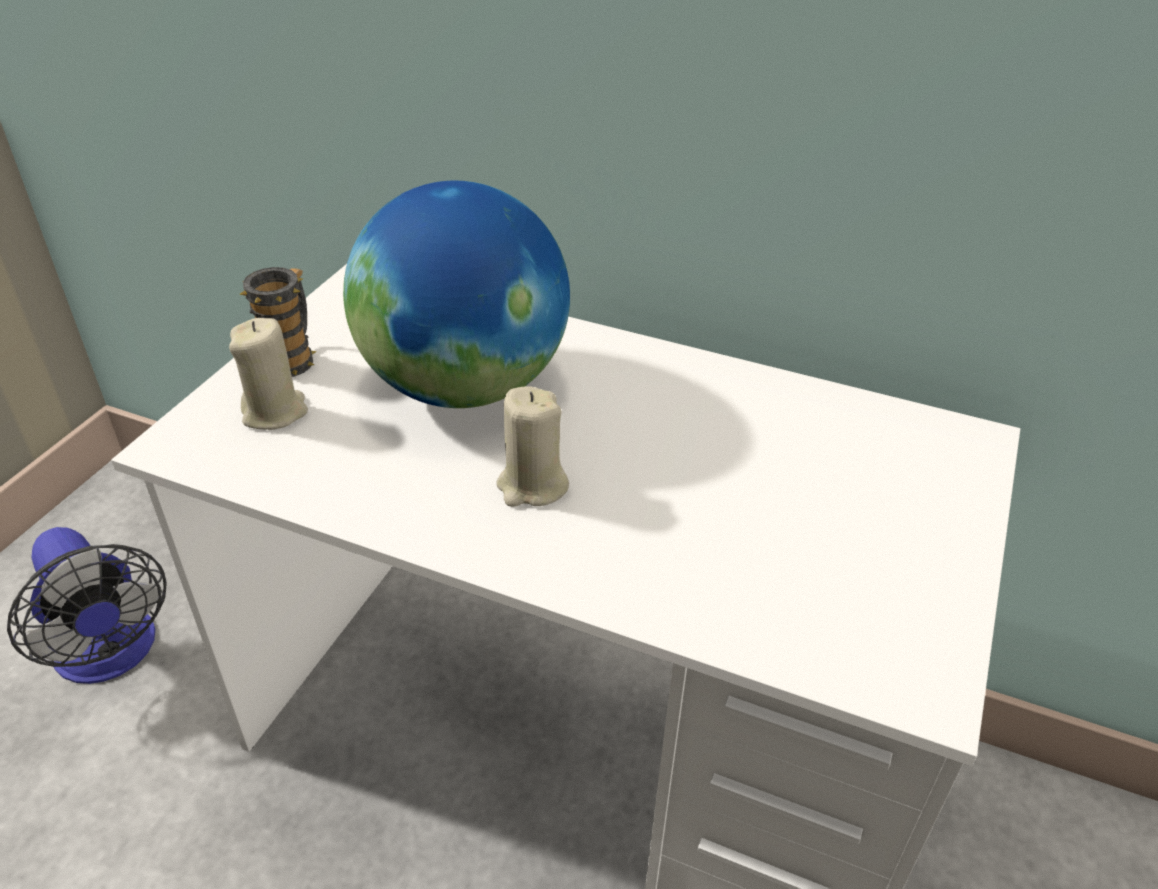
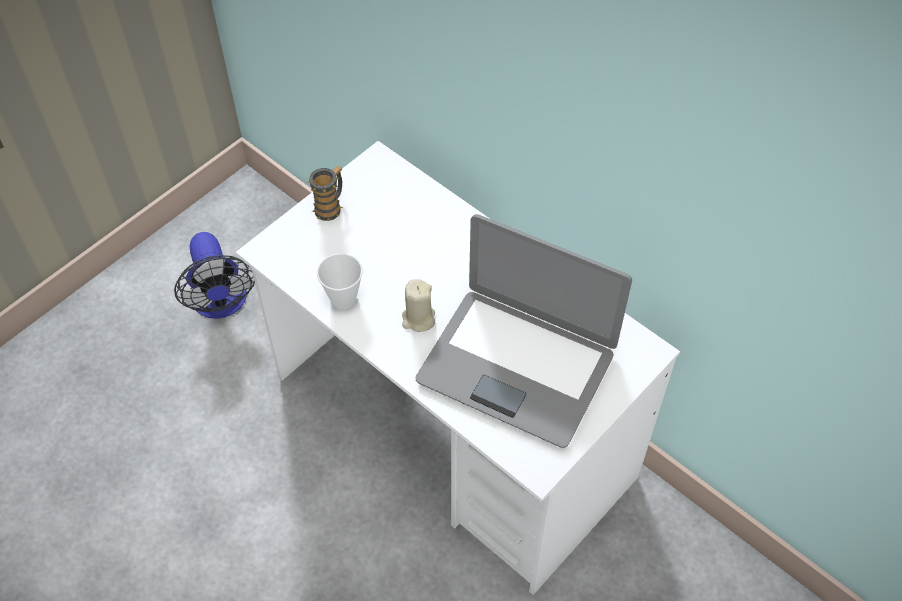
camera: 20 degrees right, 15 degrees up
beige candle [229,318,308,430] -> none
globe [343,181,570,408] -> none
none -> cup [317,253,363,309]
none -> laptop [416,214,632,448]

